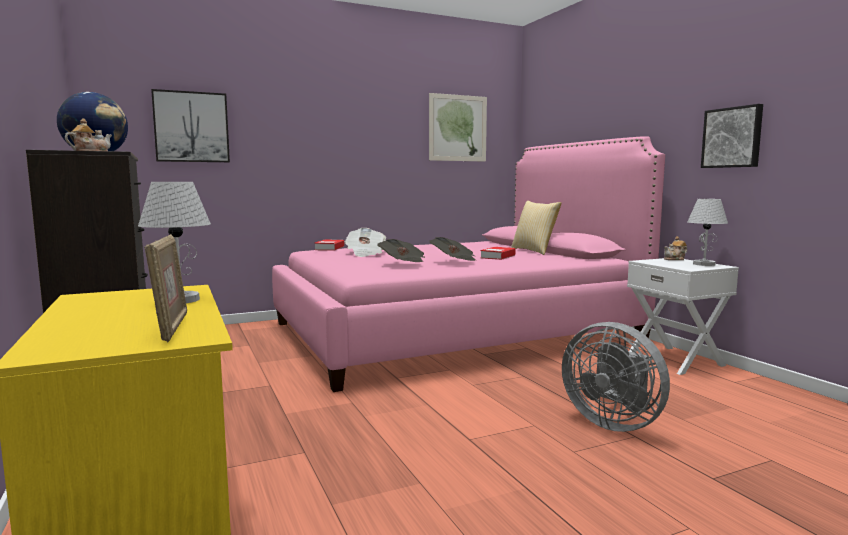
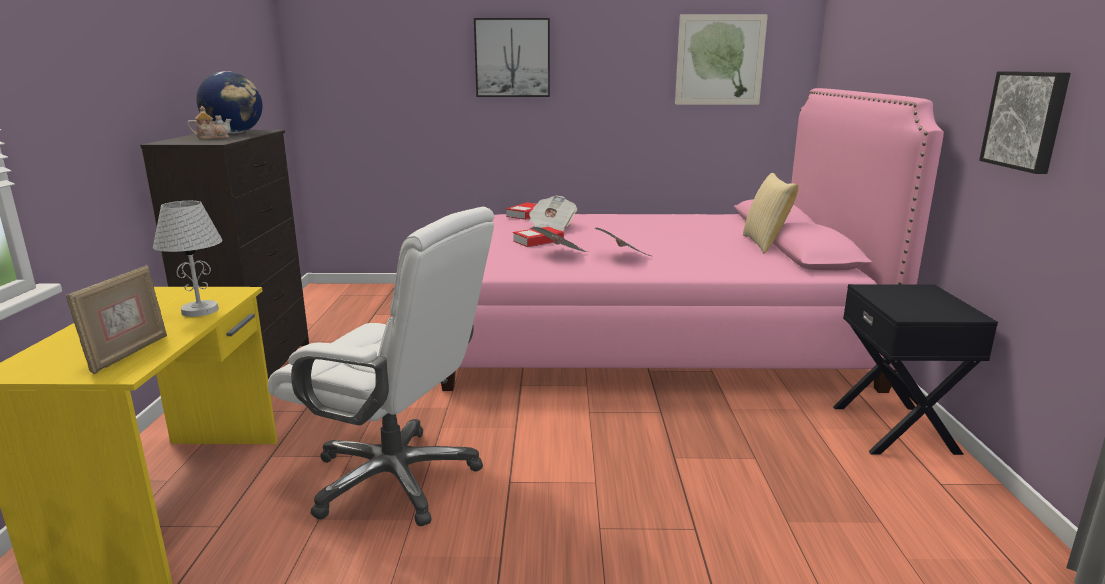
camera: 25 degrees right, 10 degrees up
picture [151,89,230,162] -> picture moved to [474,18,550,97]
book [480,247,515,260] -> book moved to [513,227,564,247]
grey fan [562,322,670,432] -> none
white nightstand [627,258,739,375] -> black nightstand [833,284,998,455]
teapot [664,236,687,260] -> none
white table lamp [687,199,728,266] -> none
none -> white office chair [268,207,494,526]

